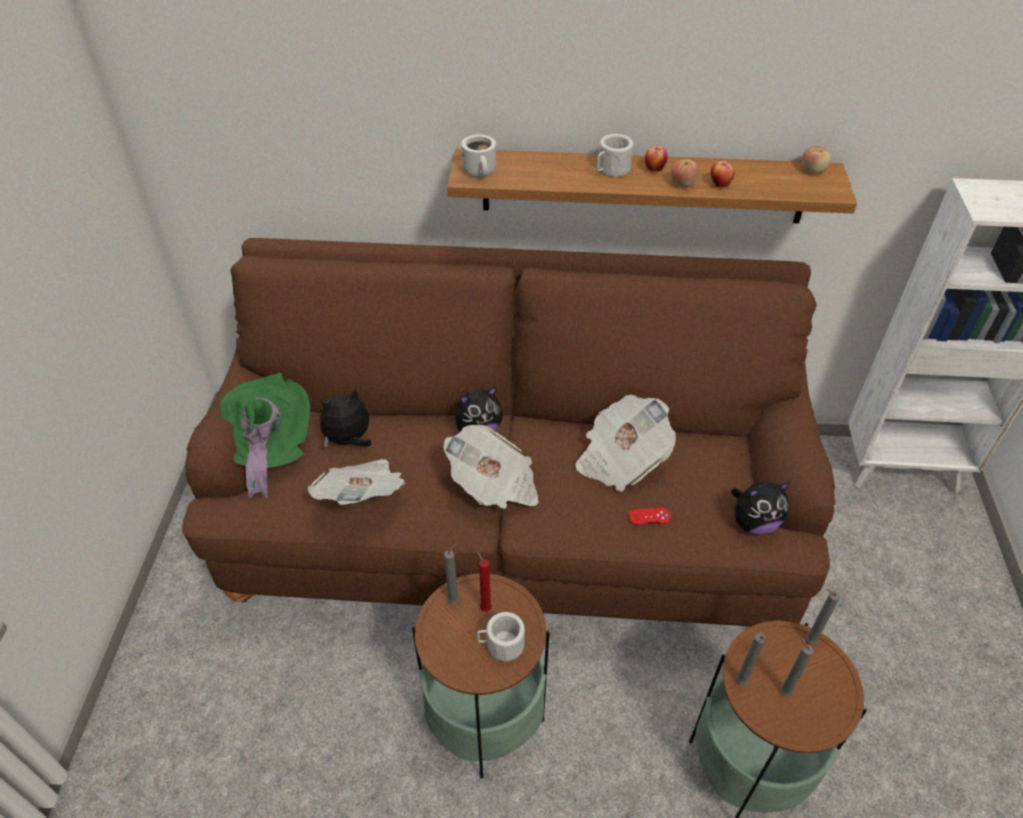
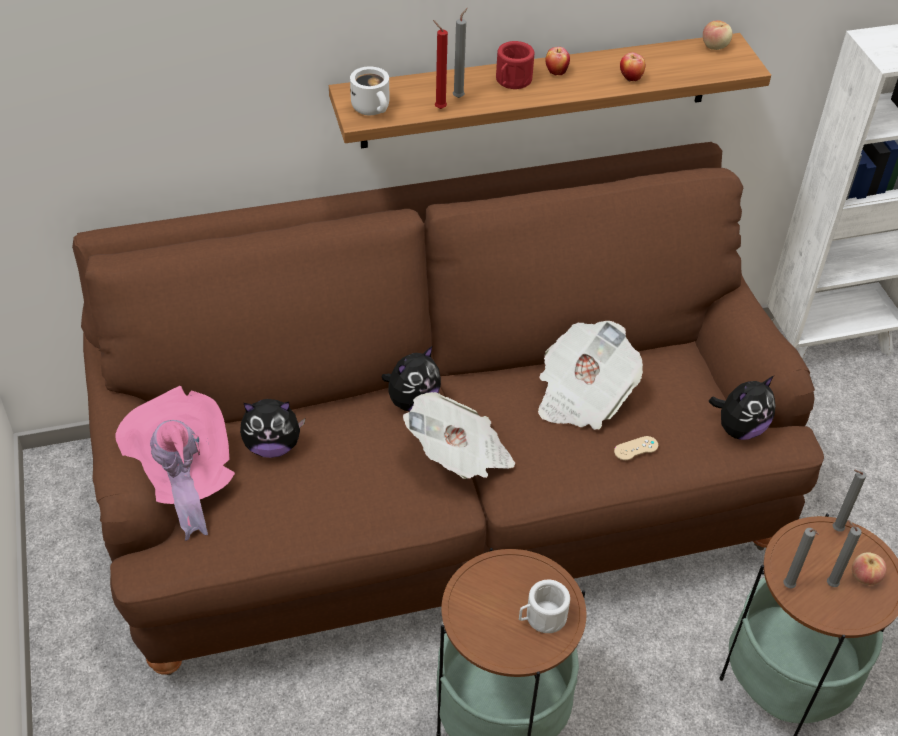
camera: 20 degrees left, 0 degrees up
green hat [220,373,310,499] -> pink hat [115,386,235,541]
newspaper [308,459,406,505] -> none
plush toy [320,388,372,448] -> plush toy turned 135 degrees counterclockwise [240,399,305,458]
grey candle [444,543,459,603] -> grey candle moved to [453,8,468,98]
red candle [477,551,492,612] -> red candle moved to [433,20,448,109]
white mug [597,134,633,177] -> red mug [496,41,535,89]
red game controller [629,508,671,525] -> beige game controller [614,436,658,460]
apple [670,159,699,187] -> apple moved to [852,552,887,585]

